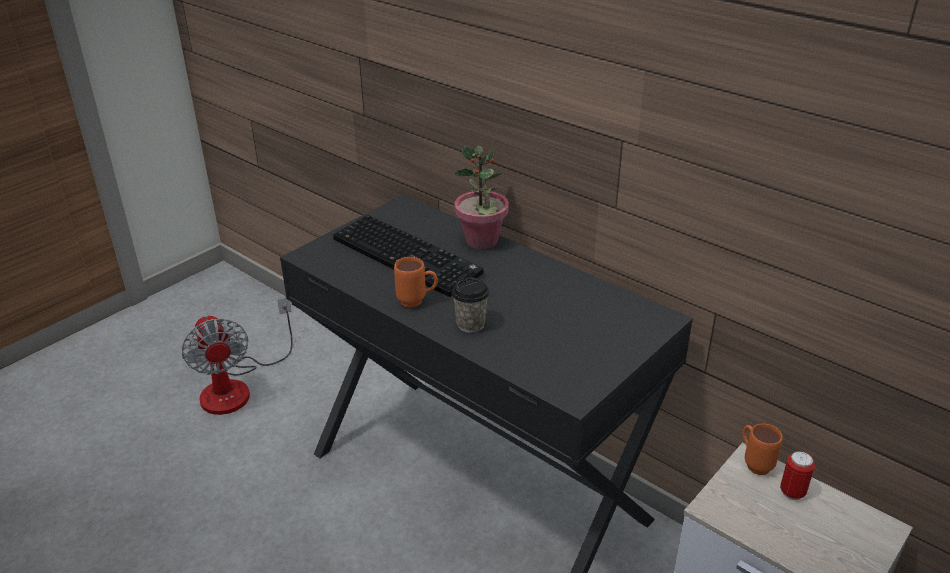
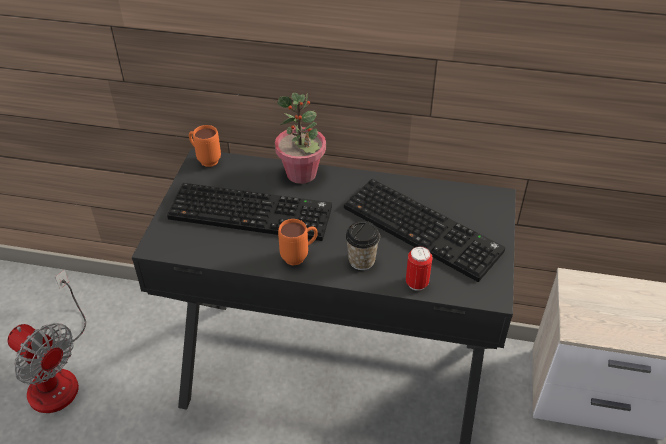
camera: 30 degrees left, 10 degrees up
orange mug [742,424,783,475] -> orange mug moved to [189,125,221,167]
can [780,451,815,500] -> can moved to [406,246,433,291]
none -> keyboard [344,179,505,282]

